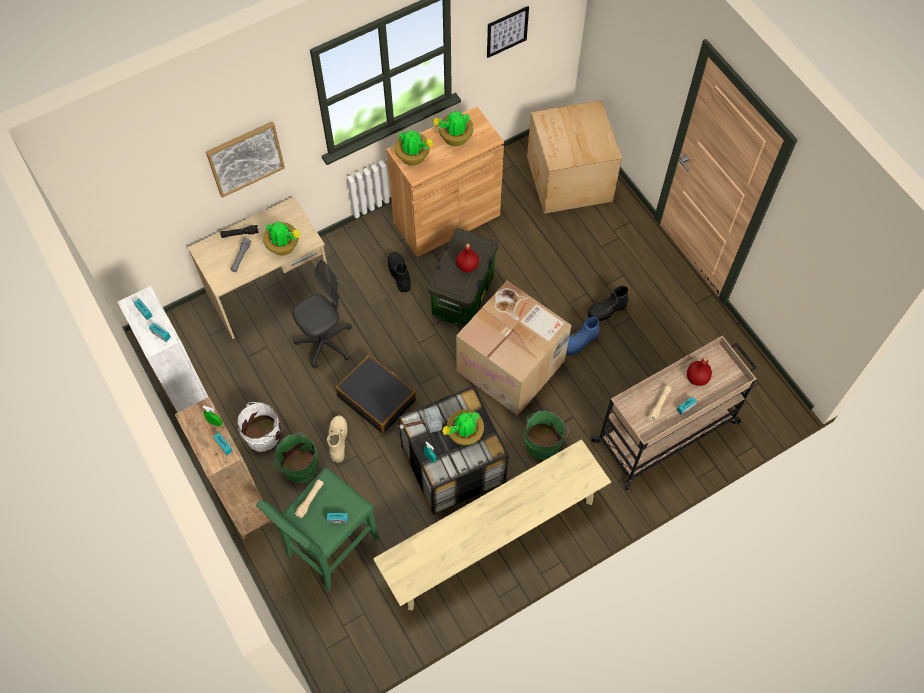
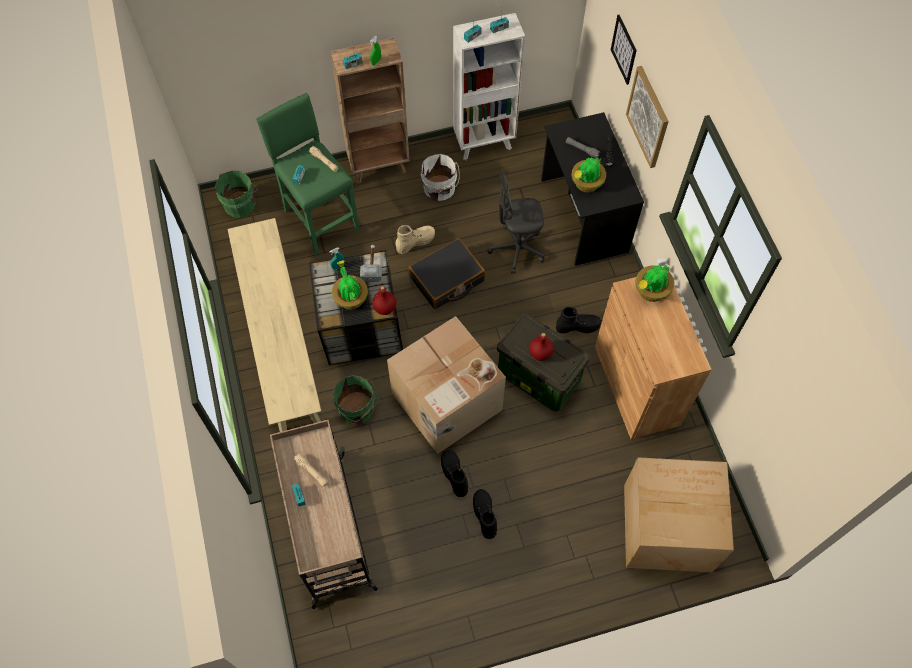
camera: 105 degrees right, 0 degrees up
beige desk [188,197,327,339] -> black desk [541,112,644,266]
green bucket [273,433,318,483] -> green bucket moved to [215,170,257,218]
grey office chair [292,260,352,369] -> grey office chair turned 105 degrees clockwise [487,171,545,274]
beige boot [327,415,348,462] -> beige boot turned 45 degrees counterclockwise [396,225,435,254]
potted plant [433,110,473,146] -> none
picture [487,6,529,58] -> picture moved to [611,15,637,85]
blue boot [566,317,600,355] -> black boot [441,450,468,497]
red bottle [687,357,712,386] -> red bottle moved to [372,286,396,315]

